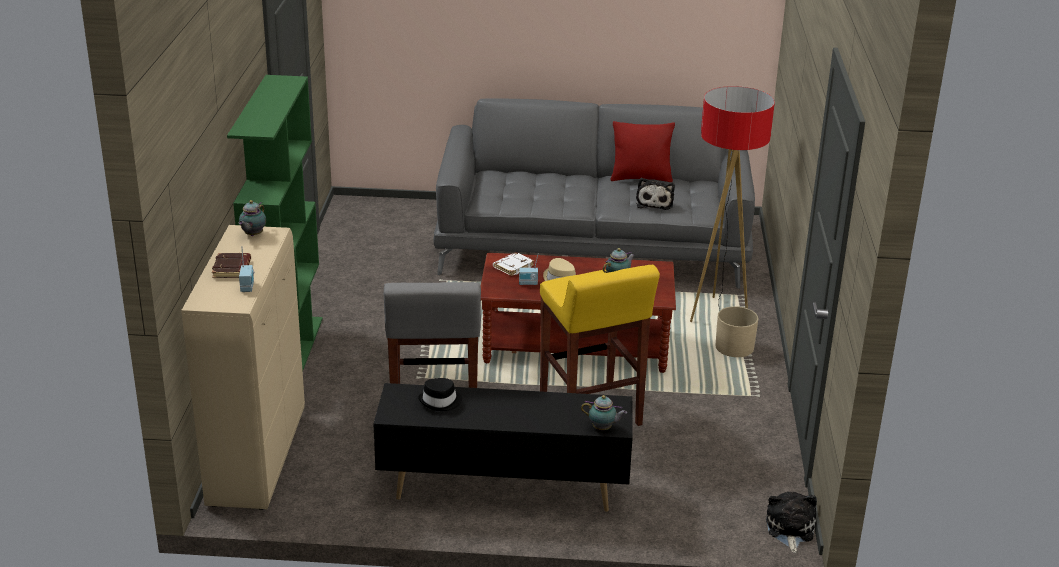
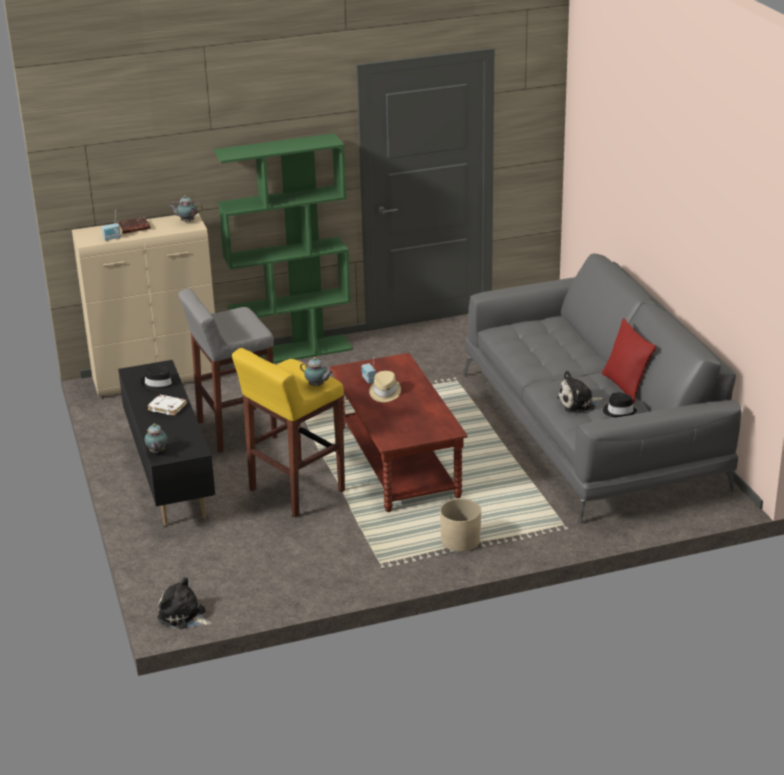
camera: 70 degrees right, 0 degrees up
white book [493,252,534,276] -> white book moved to [147,395,187,416]
floor lamp [690,86,775,322] -> none
plush toy [766,492,817,553] -> plush toy turned 135 degrees counterclockwise [157,577,212,629]
none -> black hat [603,392,637,417]

